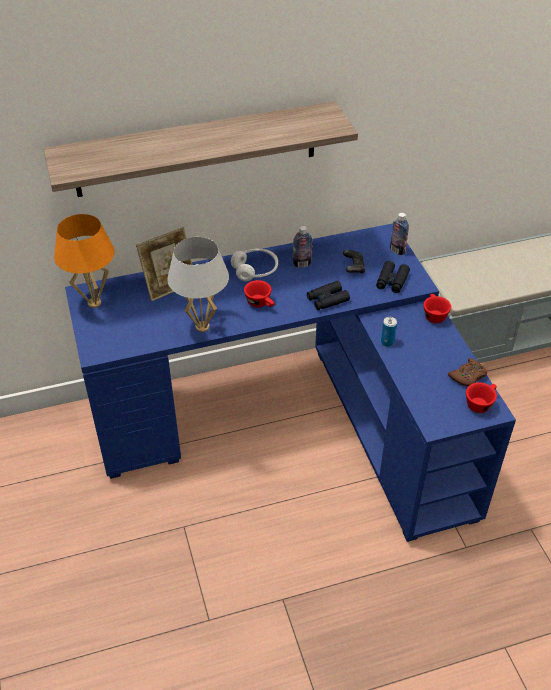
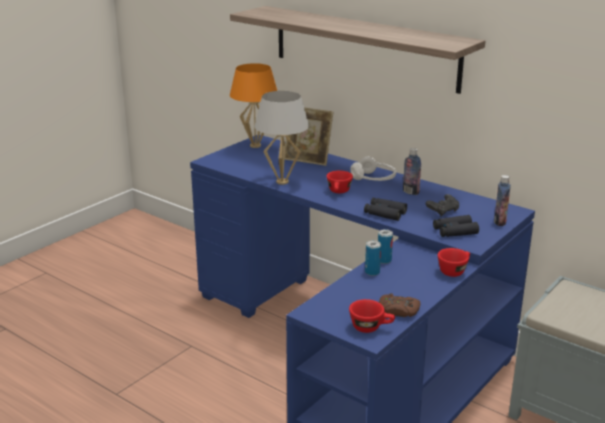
camera: 55 degrees right, 20 degrees down
none -> can [365,240,381,276]

